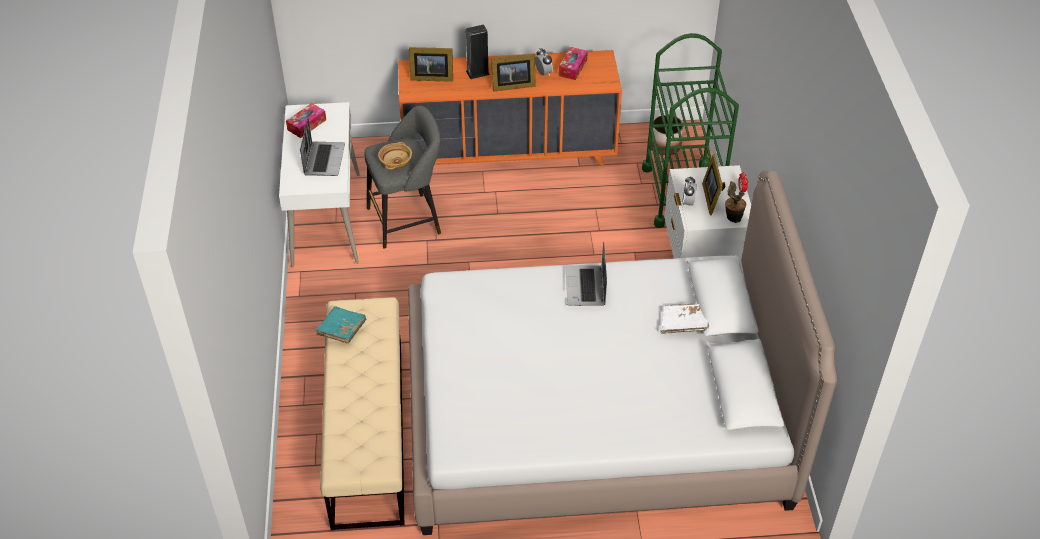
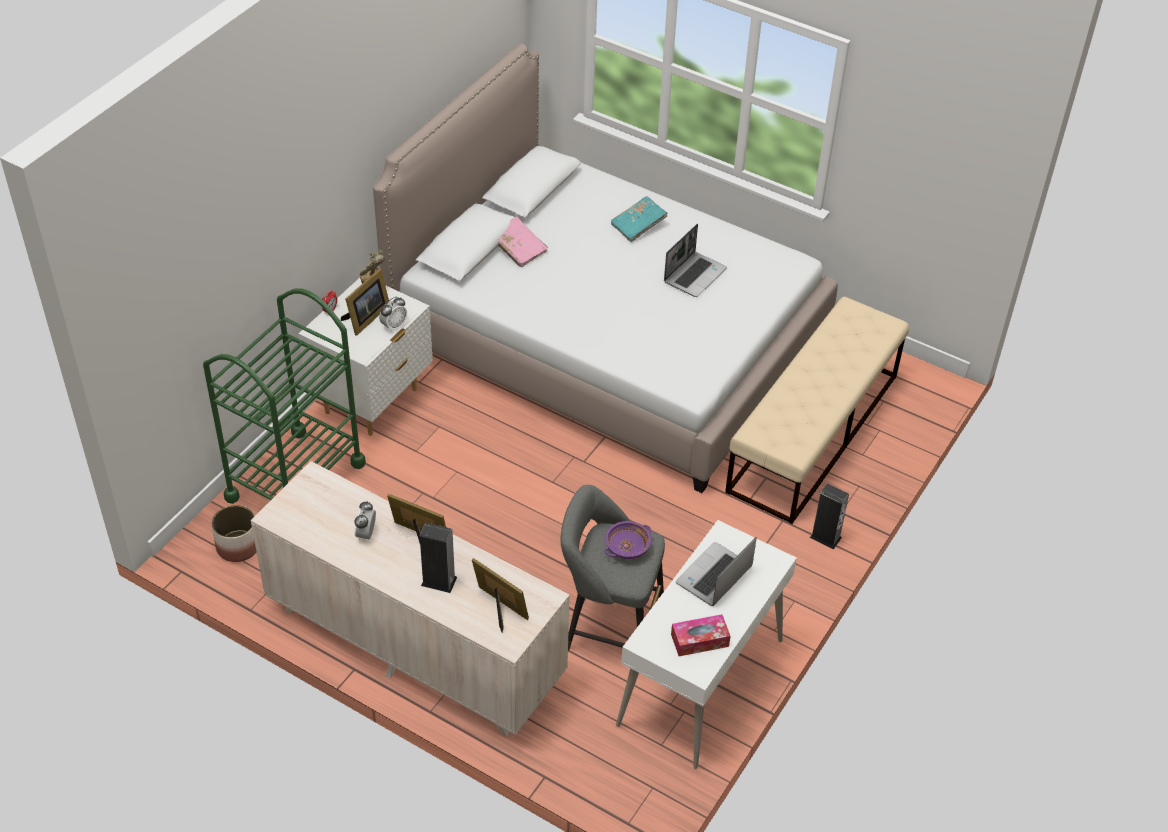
camera: 145 degrees left, 0 degrees up
turquoise book [316,306,366,344] -> turquoise book moved to [611,197,668,242]
beige bowl [378,142,412,169] -> purple bowl [605,521,651,559]
orange dresser [398,50,622,166] -> beige dresser [251,461,570,737]
tissue box [559,47,588,80] -> none
laptop [566,242,607,306] -> laptop moved to [664,224,727,297]
white book [660,304,709,334] -> pink book [498,216,548,267]
none -> speaker [810,483,849,549]

